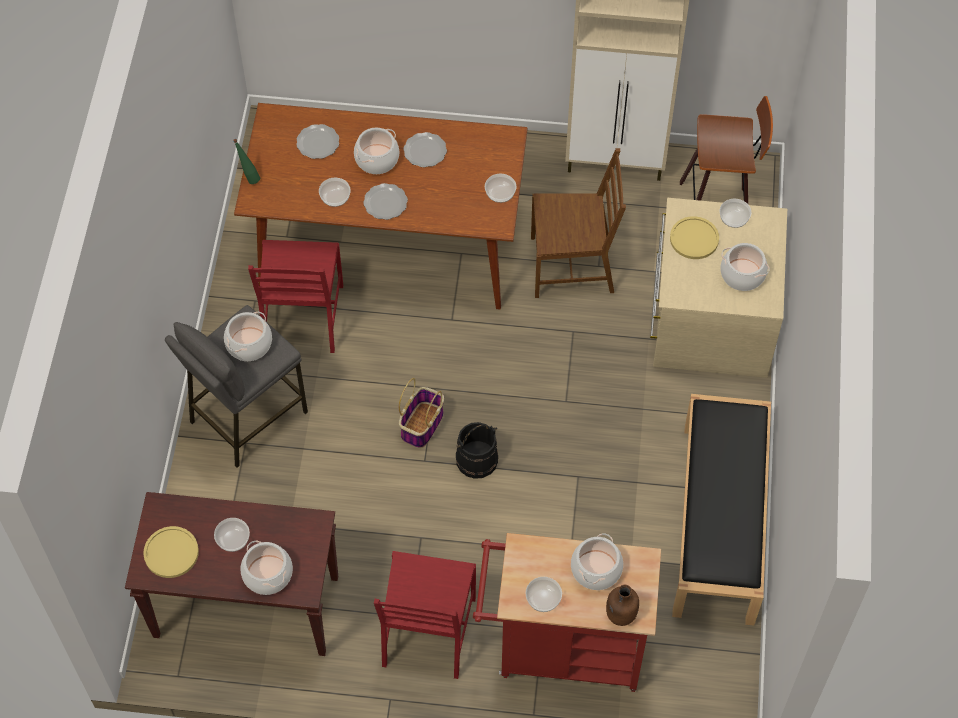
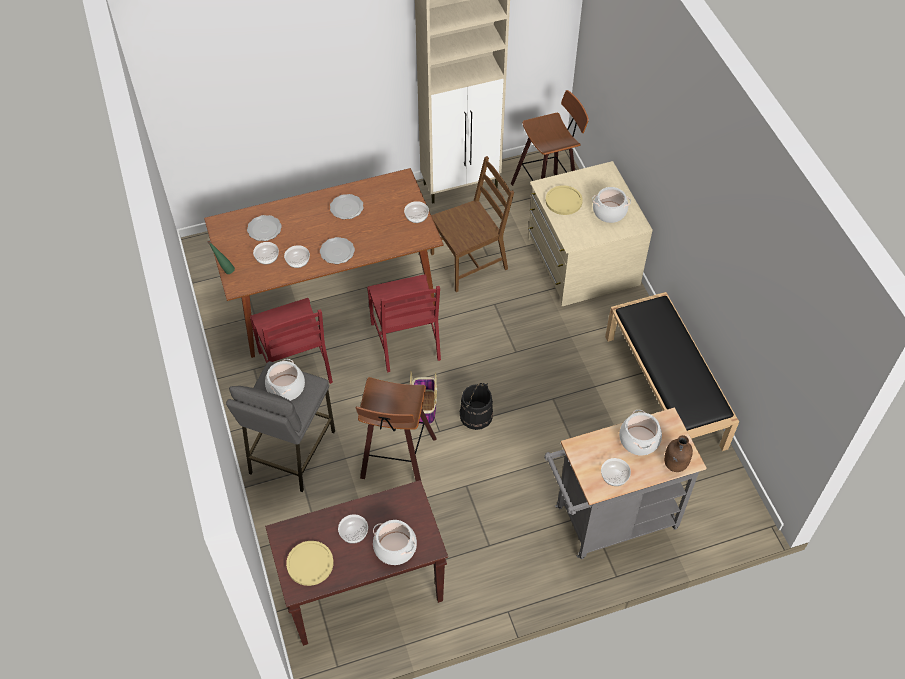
camera: 25 degrees left, 5 degrees down
cooking pot [354,128,399,174] -> none
red chair [374,551,476,679] -> red chair moved to [367,274,441,372]
red cart [473,533,661,692] -> grey cart [544,407,707,559]
bowl [720,199,751,228] -> bowl moved to [253,242,279,264]
none -> stool [356,377,437,481]

